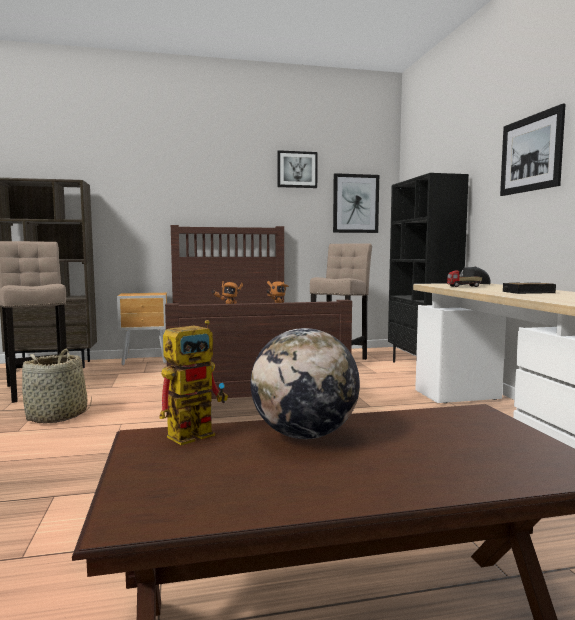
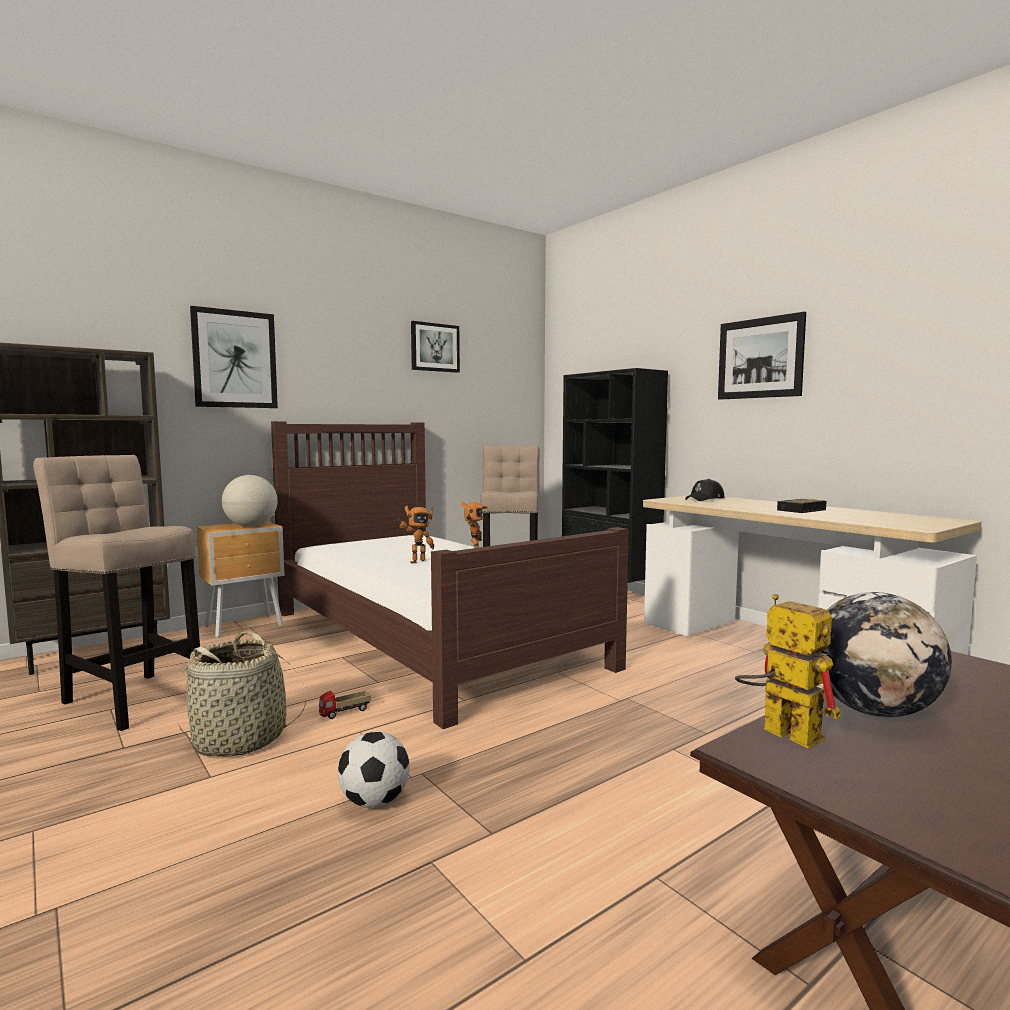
camera: 25 degrees left, 0 degrees up
toy robot [159,320,228,445] -> toy robot turned 60 degrees counterclockwise [735,594,841,749]
picture [333,173,379,233] -> picture moved to [190,306,278,408]
toy truck [447,270,482,287] -> toy truck moved to [319,691,371,719]
none -> globe [222,475,278,527]
none -> football [338,732,410,808]

